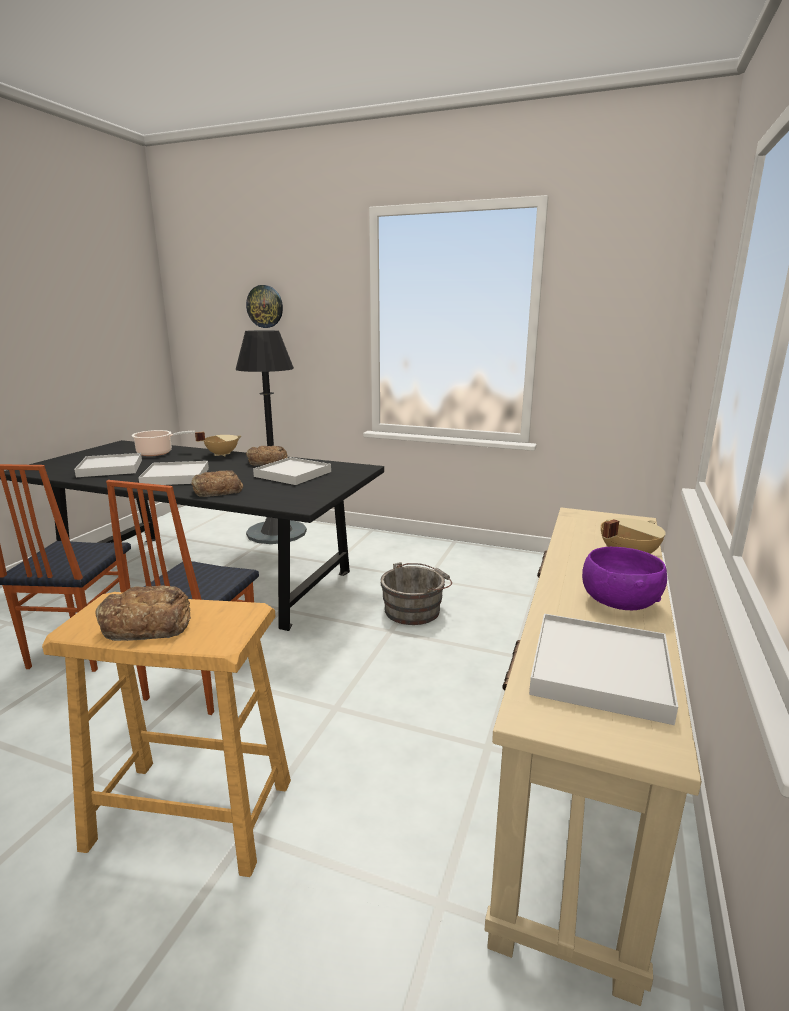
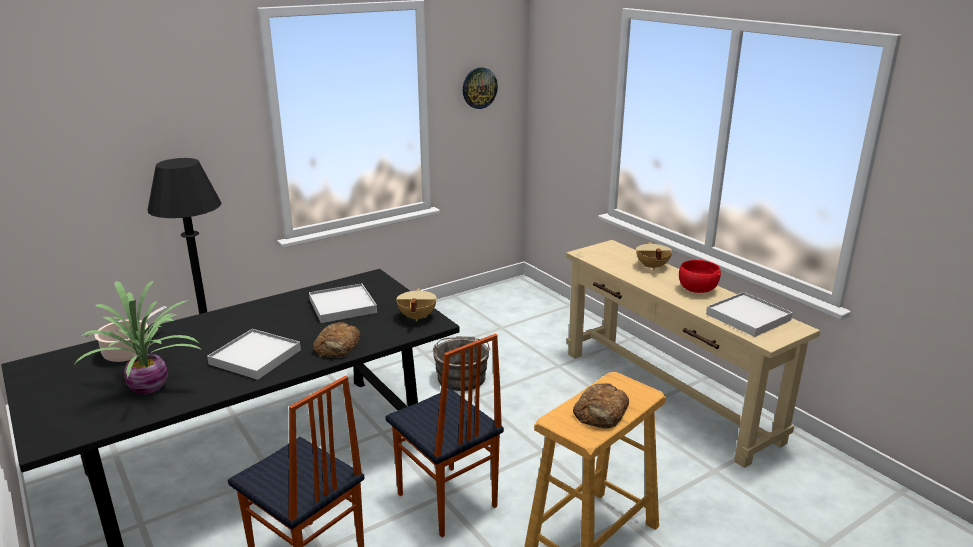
camera: 55 degrees left, 5 degrees up
white tray [74,453,142,477] -> potted plant [75,281,202,394]
beige cooking pot [195,432,241,456] -> beige cooking pot moved to [396,288,437,322]
wall clock [246,285,283,328] -> wall clock moved to [463,67,498,109]
bread [246,446,288,466] -> none
purple bowl [582,547,667,610] -> red bowl [679,260,721,293]

